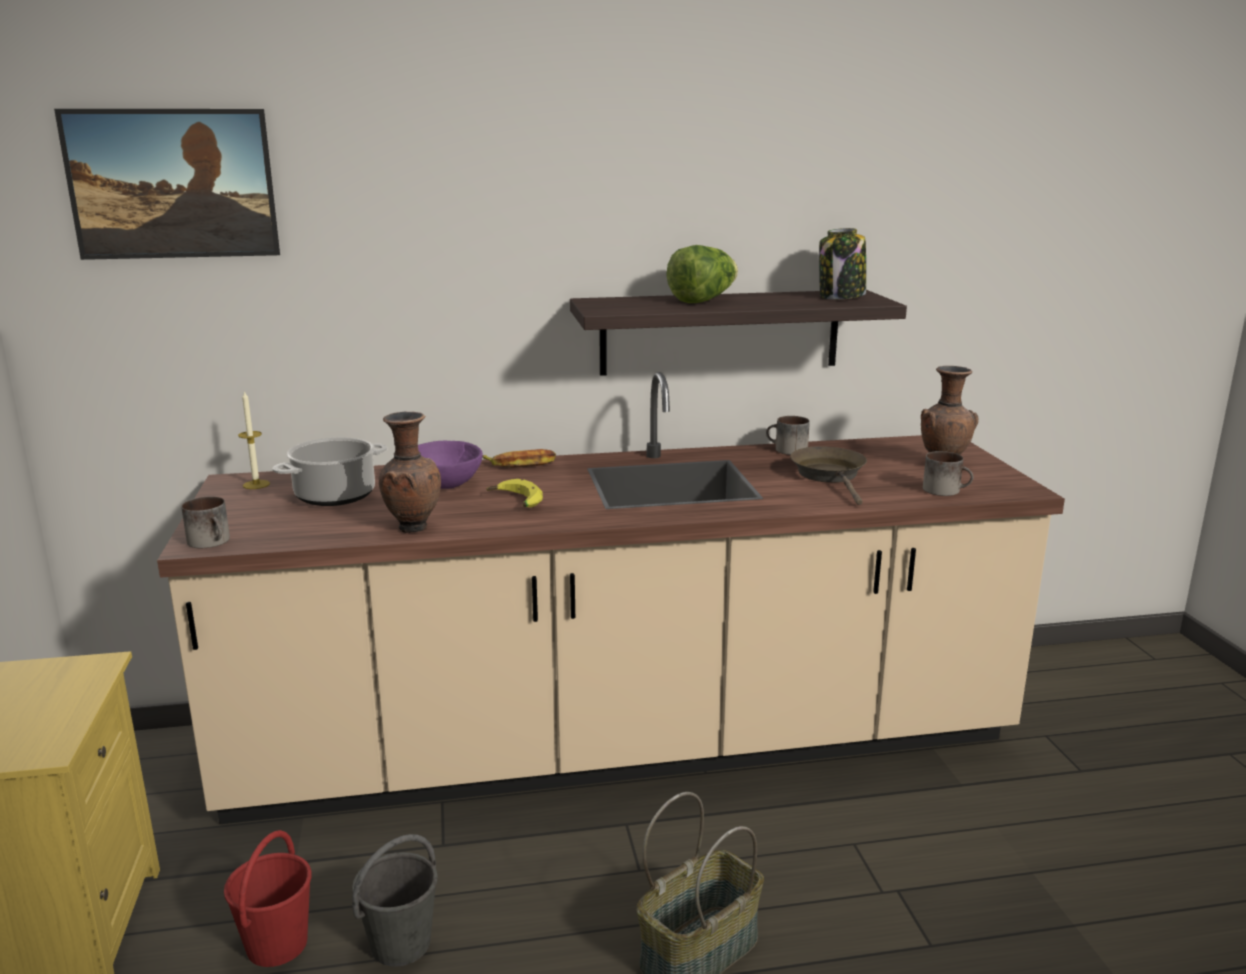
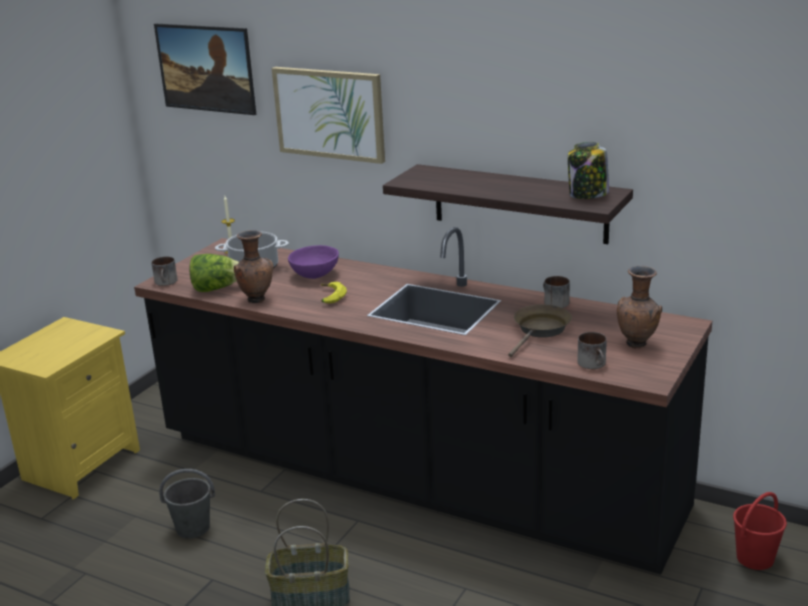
camera: 40 degrees right, 5 degrees up
beige counter [157,372,1065,824] -> black counter [134,227,712,575]
red bucket [224,830,312,967] -> red bucket moved to [733,492,787,570]
banana [482,449,556,468] -> none
lettuce [666,245,738,303] -> lettuce moved to [189,254,239,292]
none -> picture [272,67,385,164]

